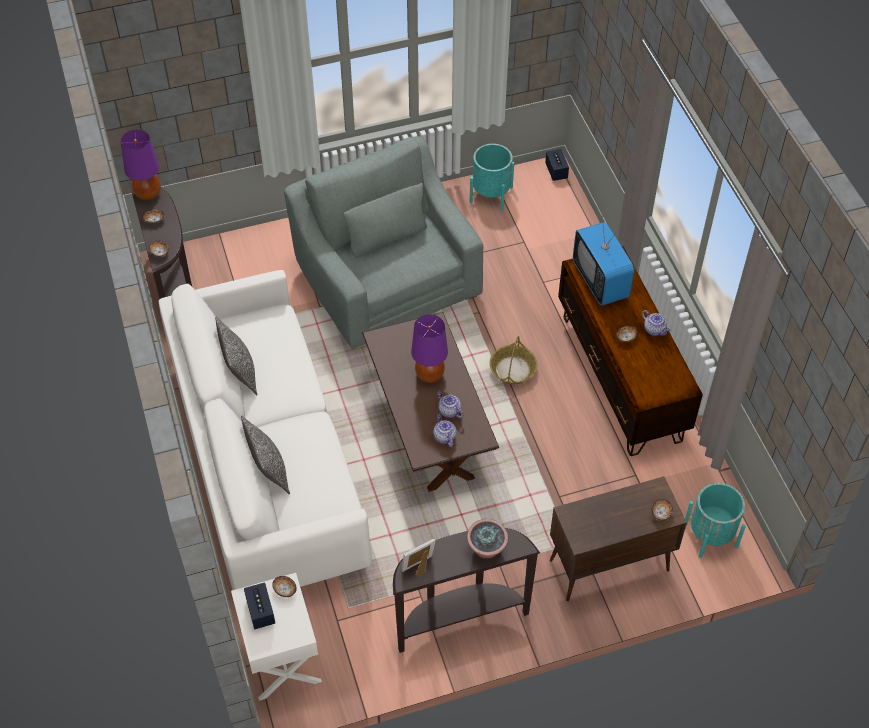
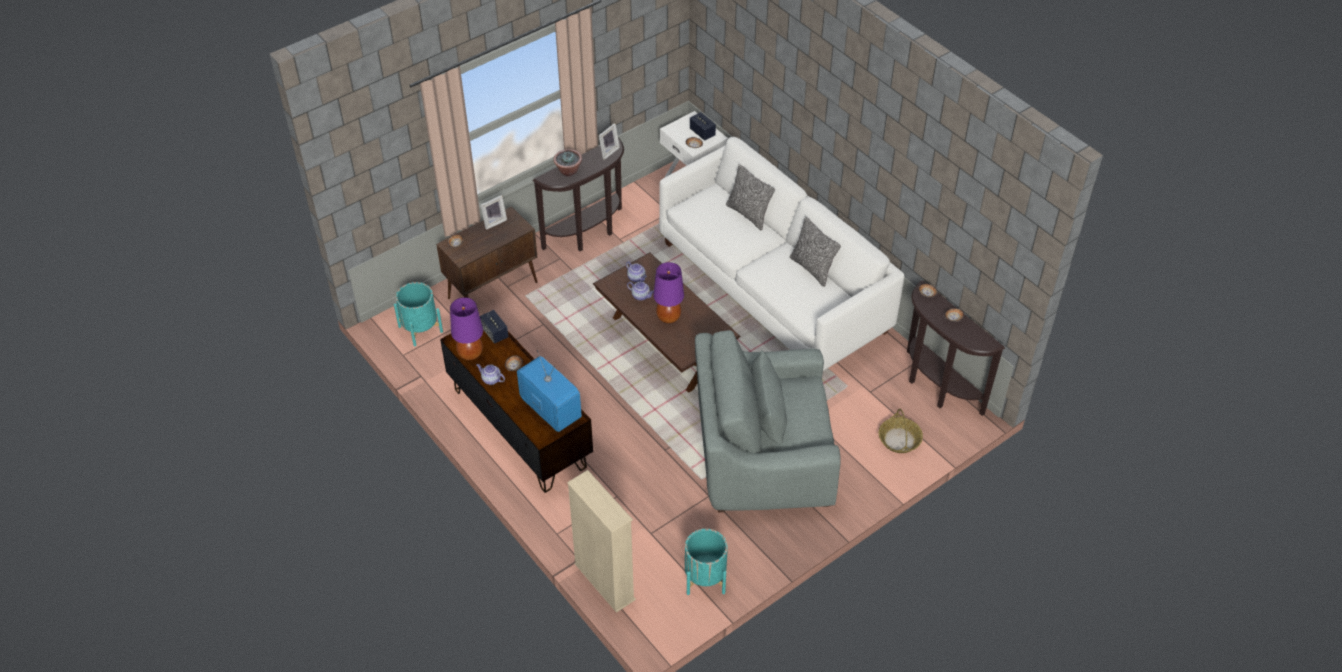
camera: 160 degrees right, 5 degrees down
purple table lamp [121,130,161,201] -> purple table lamp moved to [450,297,483,360]
grey armchair [284,137,483,349] -> grey armchair turned 135 degrees clockwise [695,330,841,513]
basket [489,336,538,384] -> basket moved to [879,409,923,453]
speaker [545,149,569,181] -> speaker moved to [480,310,508,344]
none -> picture frame [480,195,507,230]
none -> beige bookcase [567,470,636,613]

